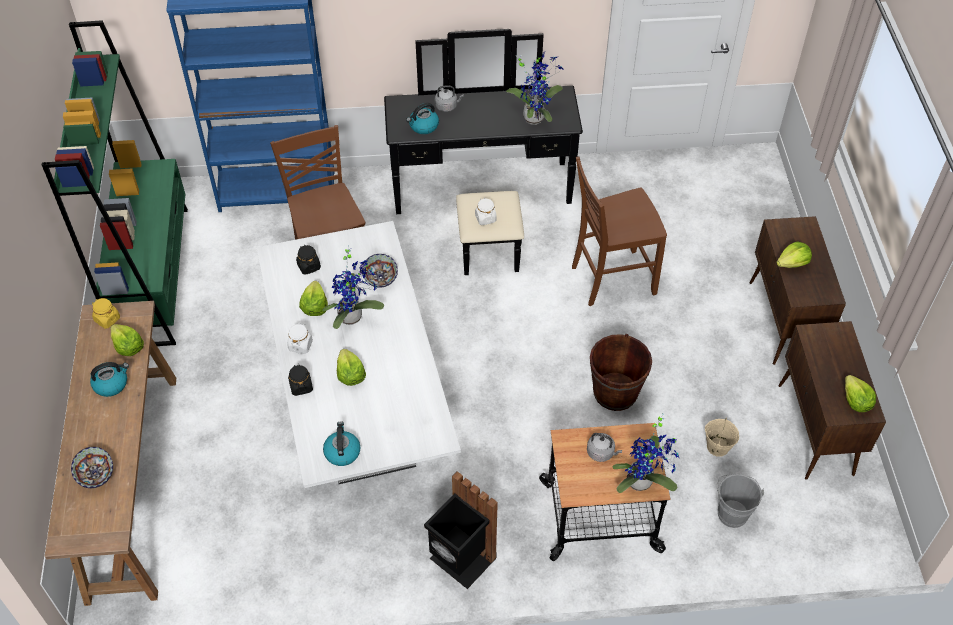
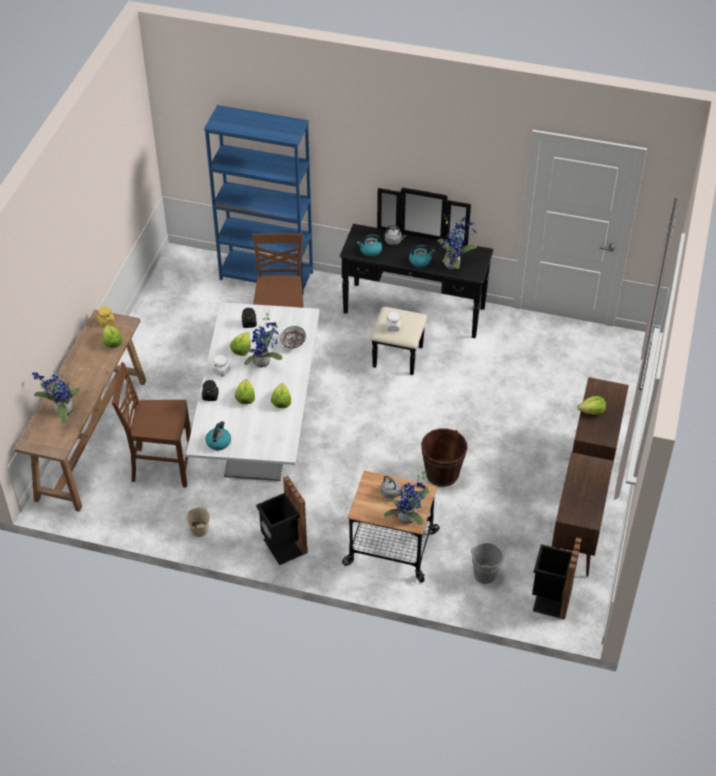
camera: 20 degrees right, 5 degrees down
green bookcase [42,20,188,346] -> none
bowl [71,447,113,488] -> potted plant [32,370,80,423]
kettle [90,362,129,397] -> kettle moved to [409,244,435,267]
brown chair [572,156,667,306] -> brown chair moved to [112,362,191,488]
beige bucket [705,418,739,457] -> beige bucket moved to [186,507,210,537]
lettuce [845,375,876,412] -> lettuce moved to [271,383,291,408]
none -> black trash can [532,537,582,619]

